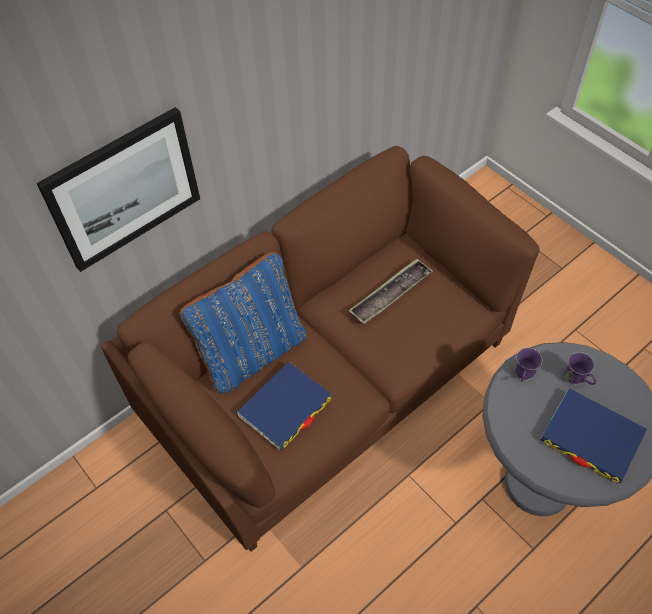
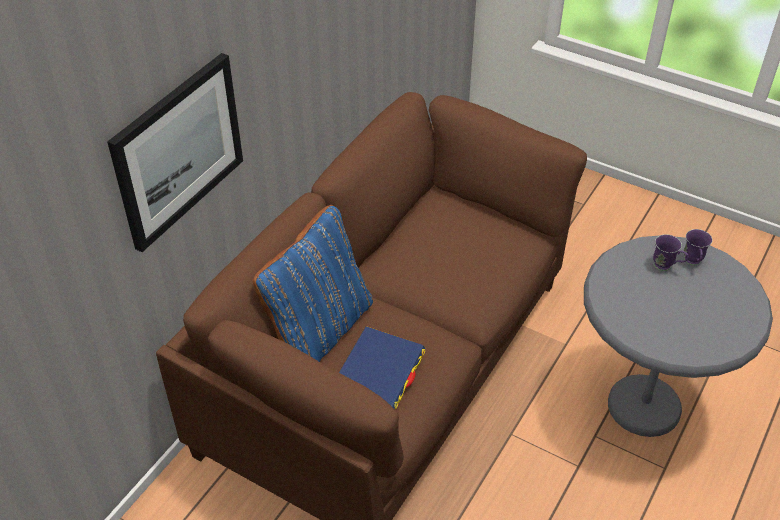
camera: 20 degrees left, 10 degrees down
tray [348,259,433,324] -> none
purple mug [515,348,542,381] -> purple mug moved to [684,229,713,265]
blue book [541,388,647,484] -> none

